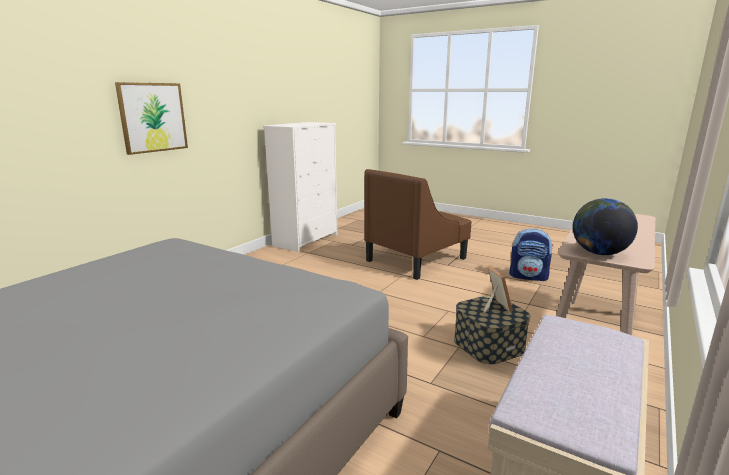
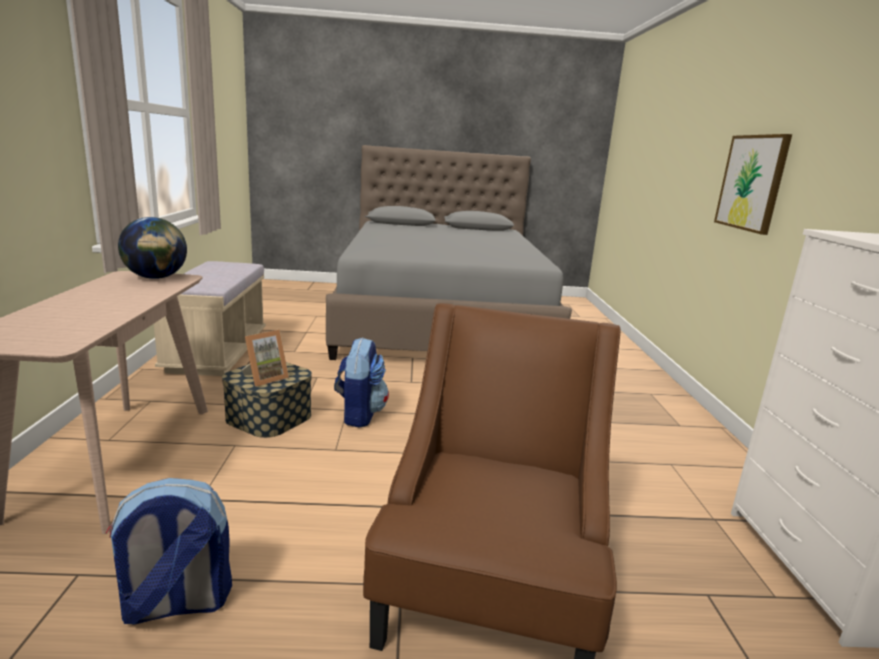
camera: 145 degrees right, 0 degrees up
picture frame [484,266,513,313] -> picture frame turned 90 degrees counterclockwise [242,330,289,387]
none -> backpack [334,337,389,428]

